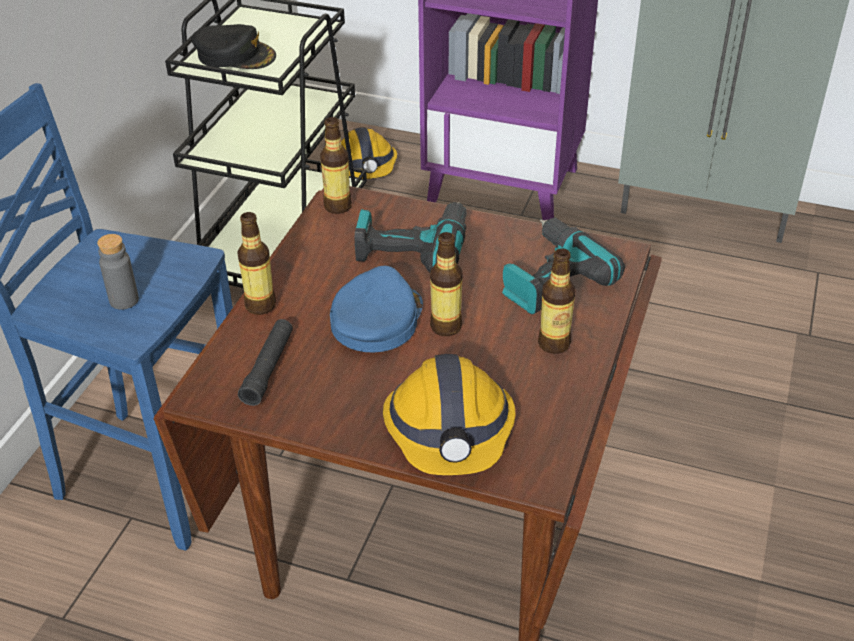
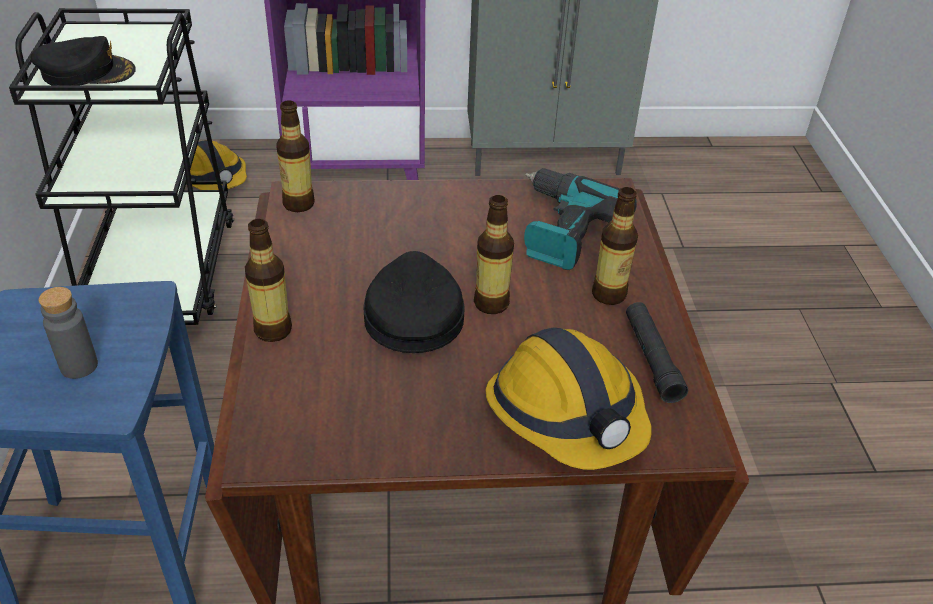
camera: 25 degrees left, 0 degrees up
black flashlight [238,319,293,406] -> black flashlight moved to [626,302,688,403]
blue cap [330,266,423,353] -> black cap [363,251,465,353]
power drill [355,202,467,272] -> none

